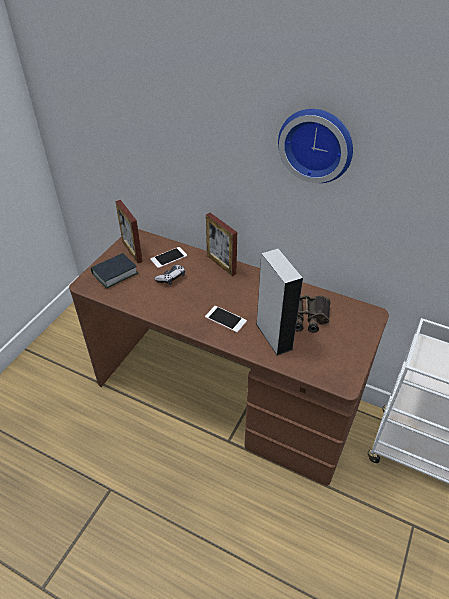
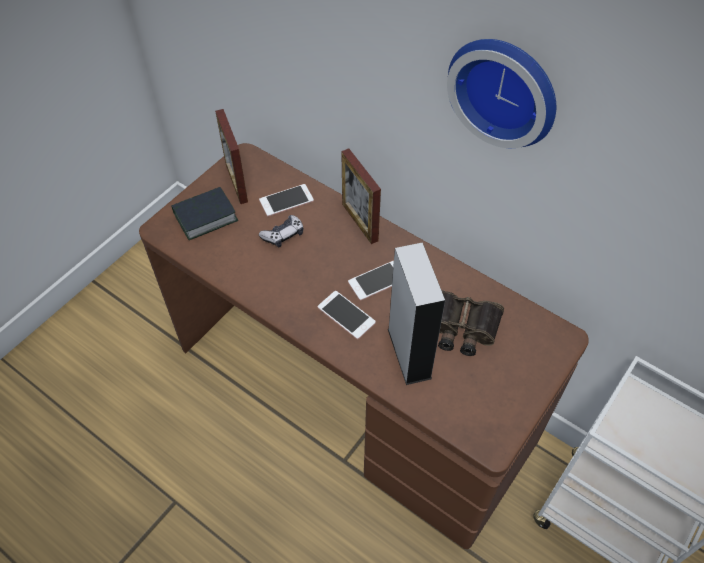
camera: 10 degrees right, 10 degrees up
none -> phone [348,261,394,301]

